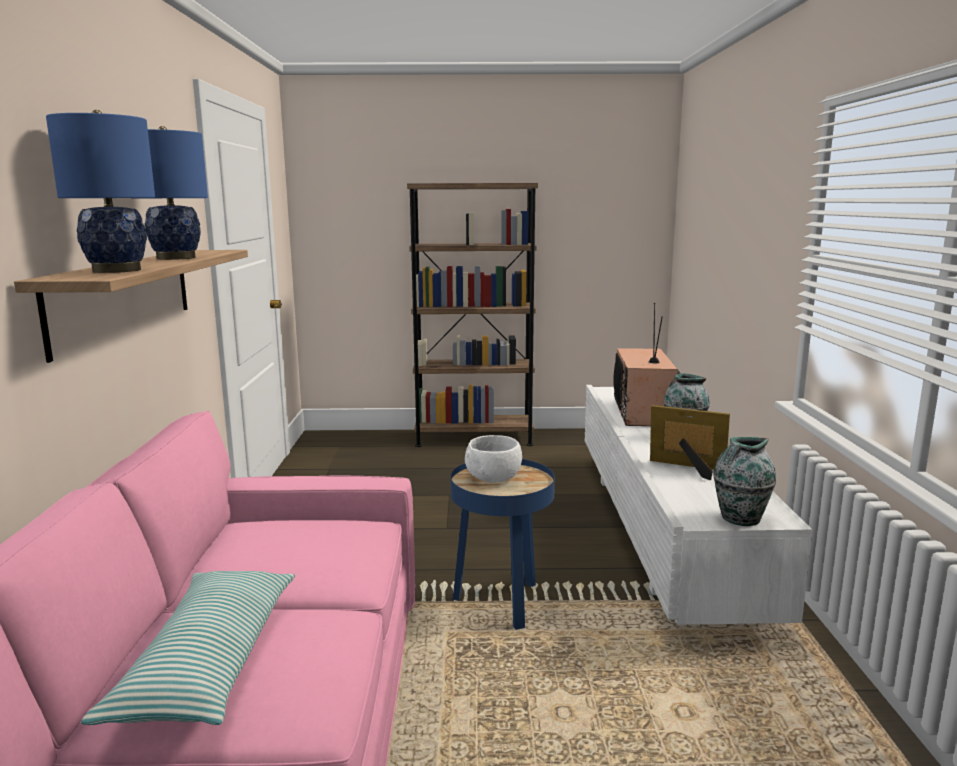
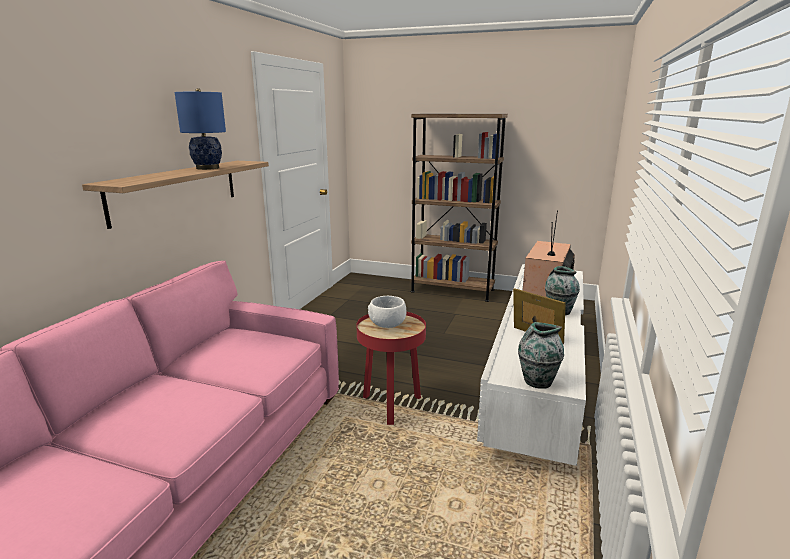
camera: 20 degrees right, 5 degrees up
blue table lamp [46,110,155,273] -> none
pillow [81,571,295,725] -> none
blue side table [450,459,555,630] -> red side table [356,312,426,425]

